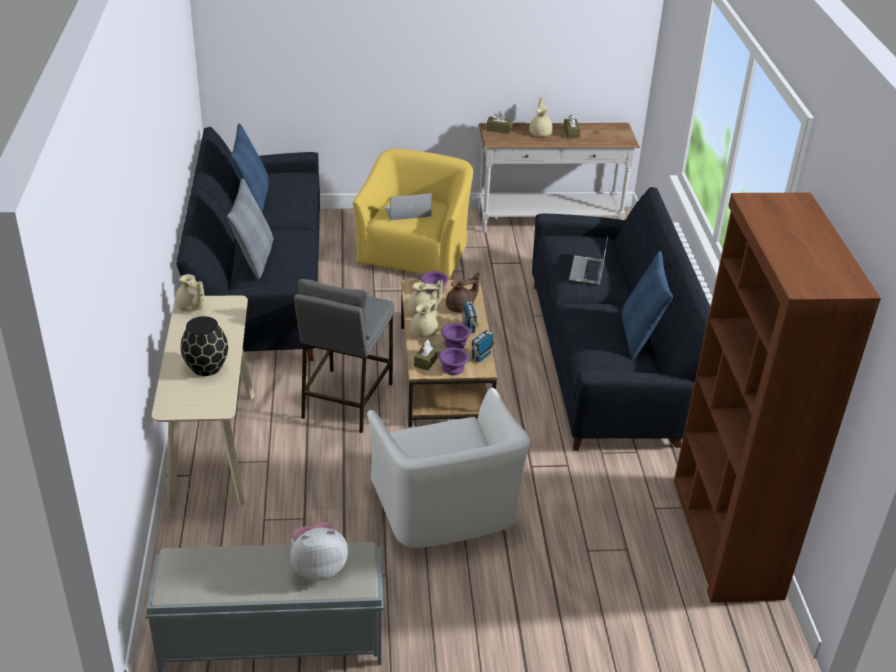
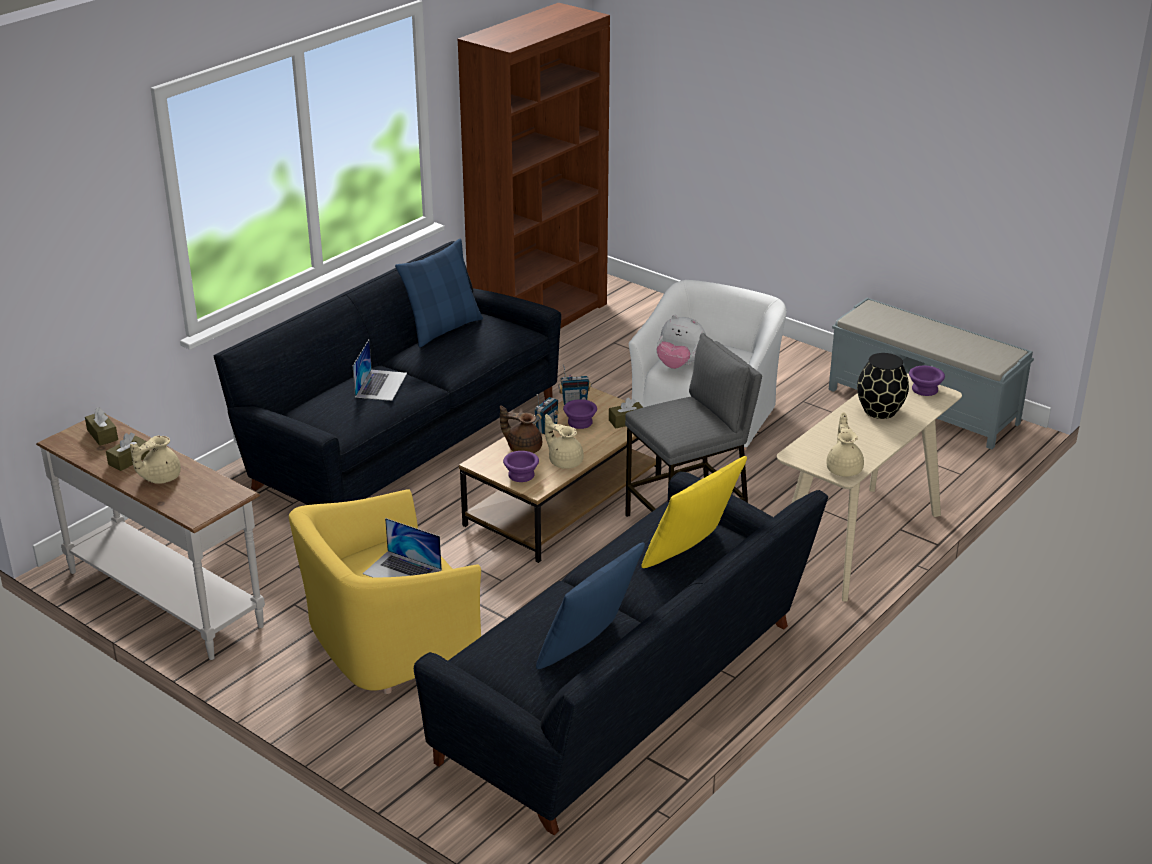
camera: 135 degrees left, 5 degrees down
grey pillow [227,178,273,279] -> yellow pillow [642,456,747,568]
plush toy [290,523,348,581] -> plush toy moved to [657,315,706,369]
beige teapot [410,291,438,338] -> none
purple bowl [439,347,469,375] -> purple bowl moved to [909,366,945,396]
brown tissue box [486,112,512,134] -> brown tissue box moved to [85,408,118,446]
laptop [569,236,608,284] -> laptop turned 45 degrees counterclockwise [353,340,407,401]

